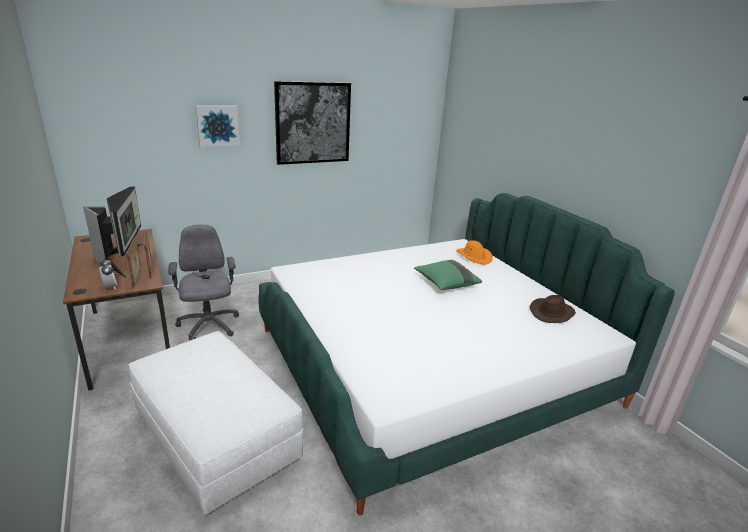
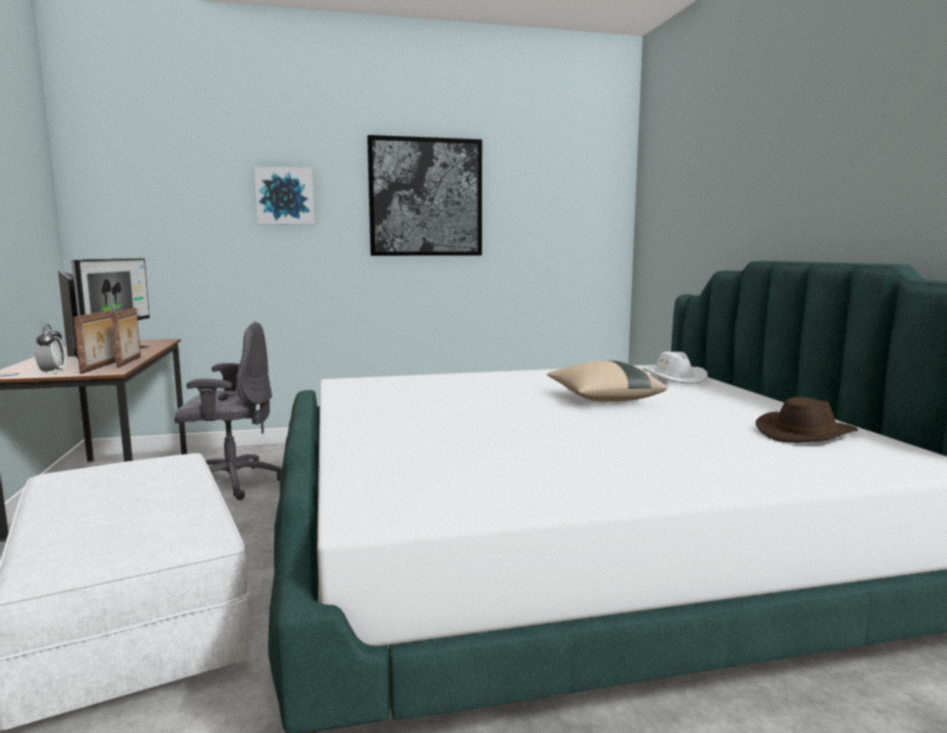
camera: 15 degrees right, 15 degrees down
grey office chair [168,225,239,340] -> grey office chair turned 90 degrees clockwise [175,322,282,500]
green pillow [414,260,482,290] -> beige pillow [547,360,667,402]
orange hat [456,240,493,264] -> white hat [642,352,708,384]

